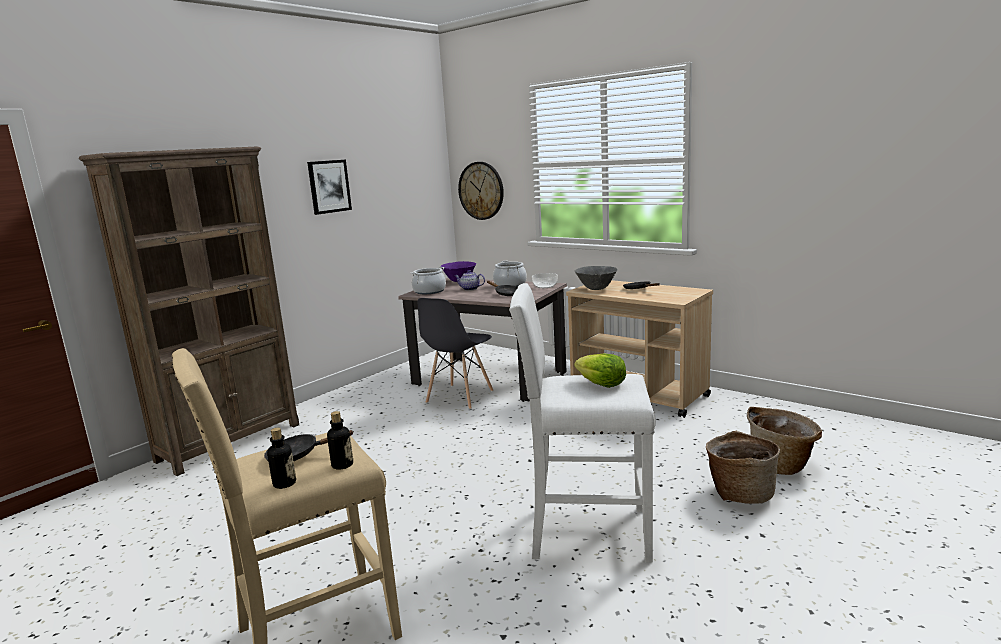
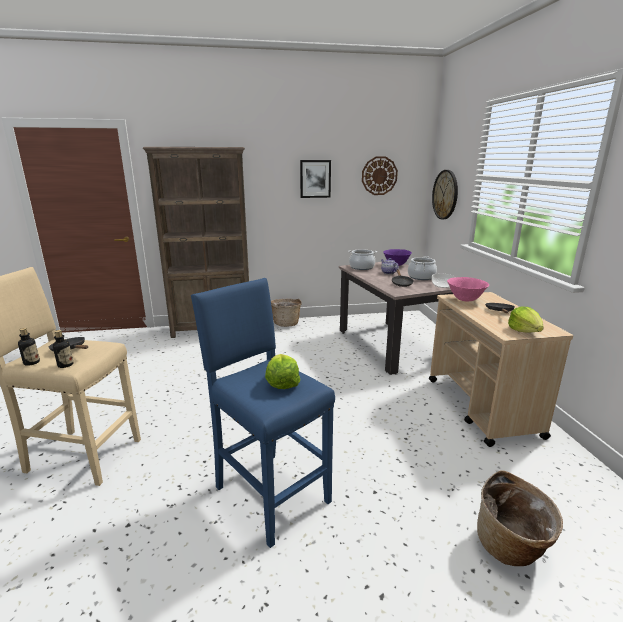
camera: 40 degrees right, 5 degrees up
grey chair [418,298,493,409] -> none
white stool [509,283,656,563] -> blue stool [191,278,335,548]
grey bowl [575,266,618,290] -> pink bowl [447,277,489,302]
basket [706,431,780,504] -> basket moved to [271,299,302,327]
none -> wall clock [362,156,398,195]
none -> lettuce [508,306,544,332]

